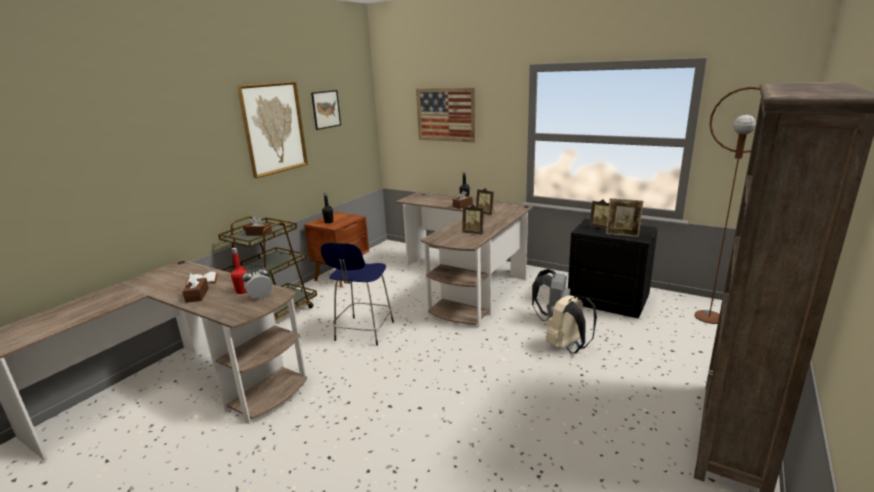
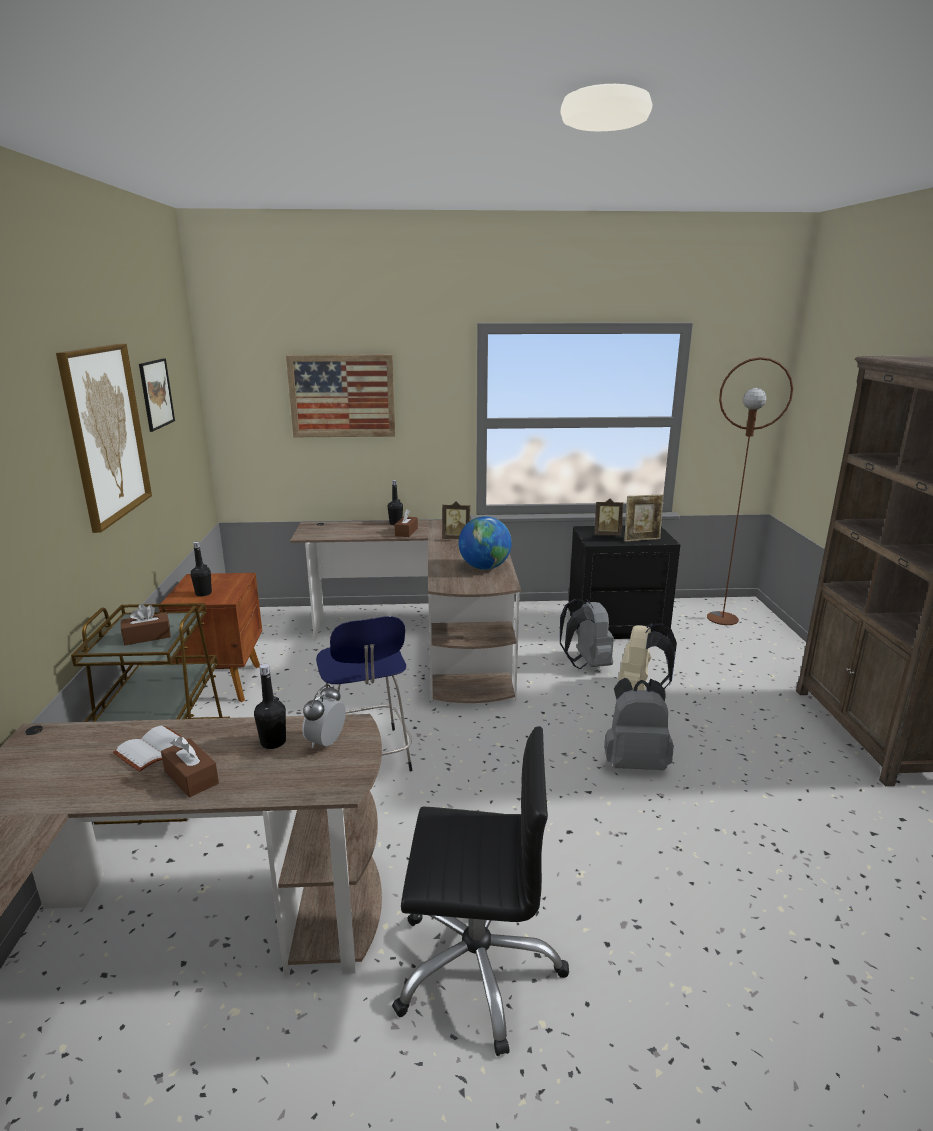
camera: 35 degrees left, 0 degrees up
red bottle [231,248,247,294] -> black bottle [254,663,286,749]
picture frame [462,205,484,234] -> globe [459,516,512,570]
none -> black office chair [392,726,569,1056]
none -> grey backpack [604,678,674,770]

